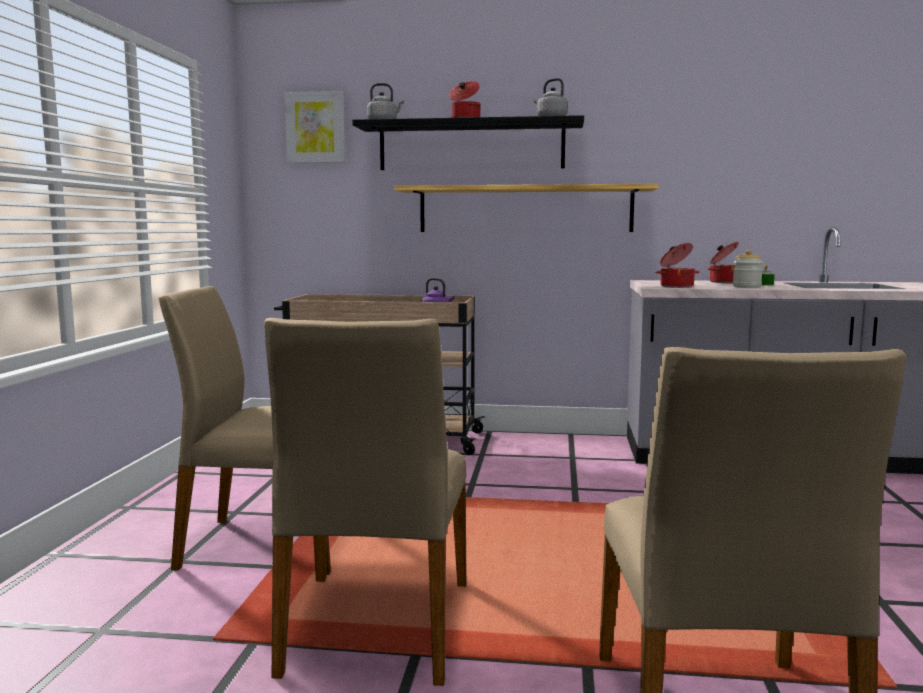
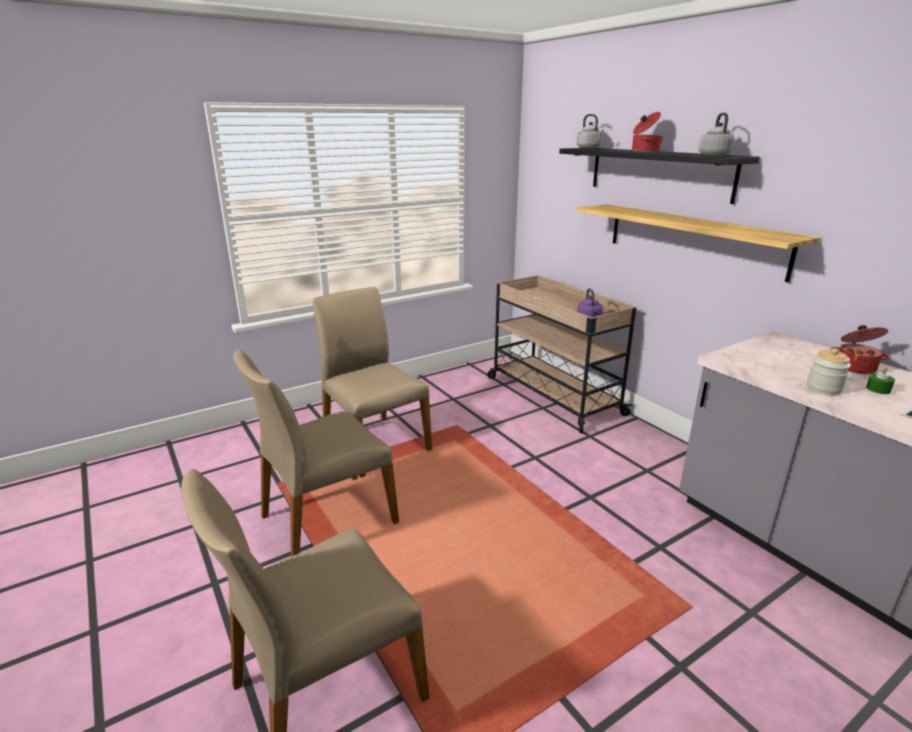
camera: 50 degrees right, 15 degrees up
picture [284,91,345,163] -> none
cooking pot [655,243,700,288] -> none

